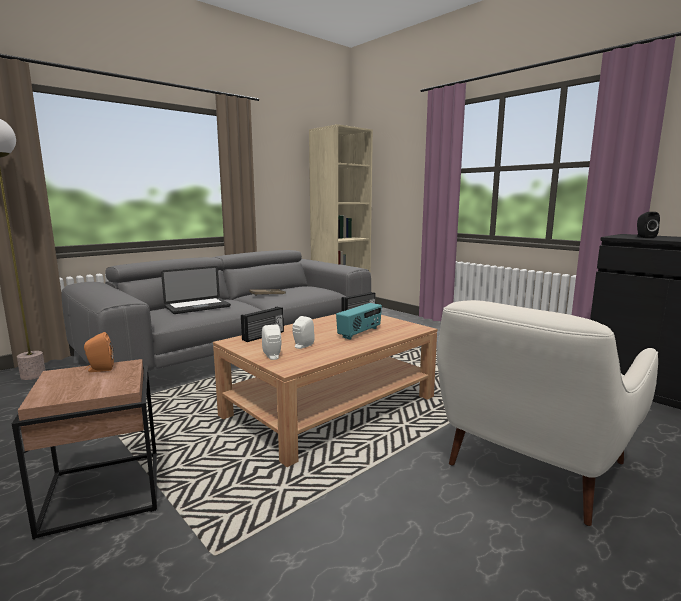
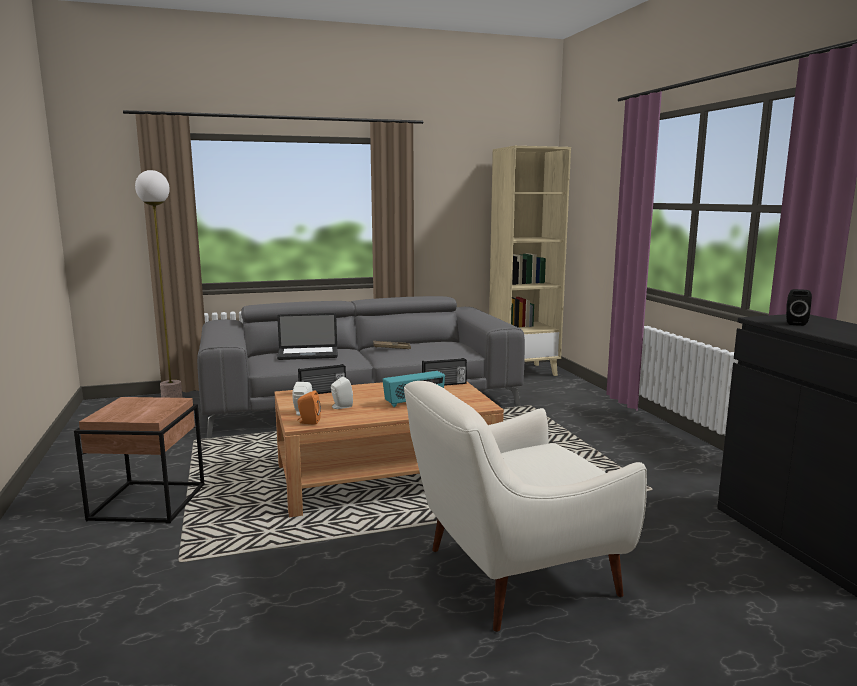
camera: 25 degrees right, 0 degrees up
orange speaker [84,332,114,372] -> orange speaker moved to [297,390,321,425]

